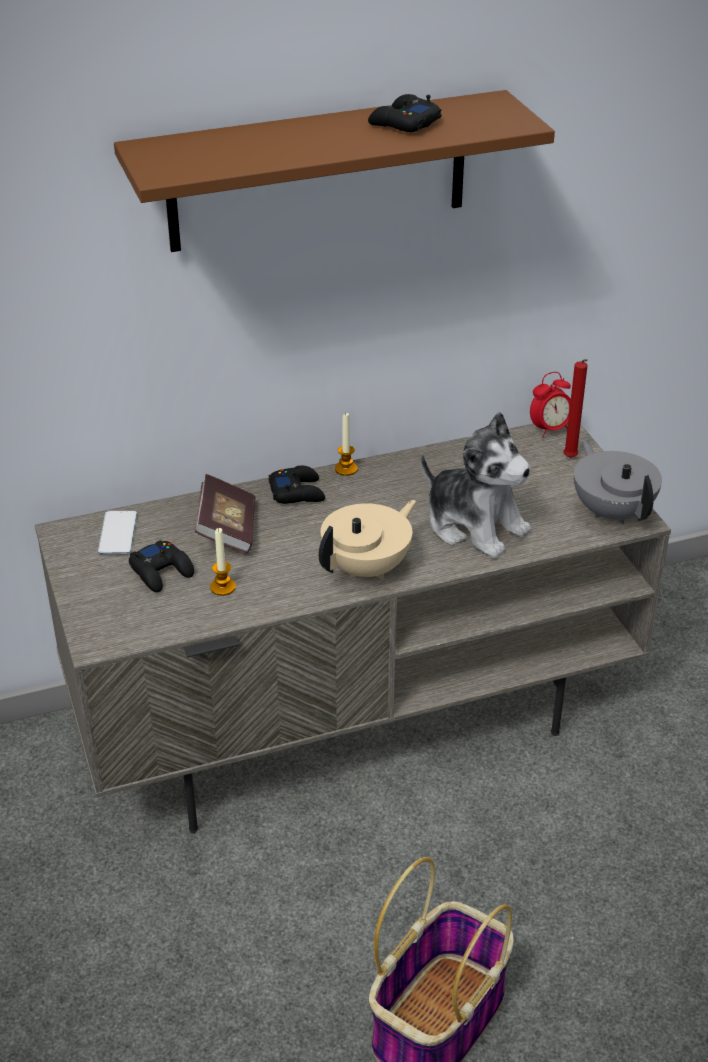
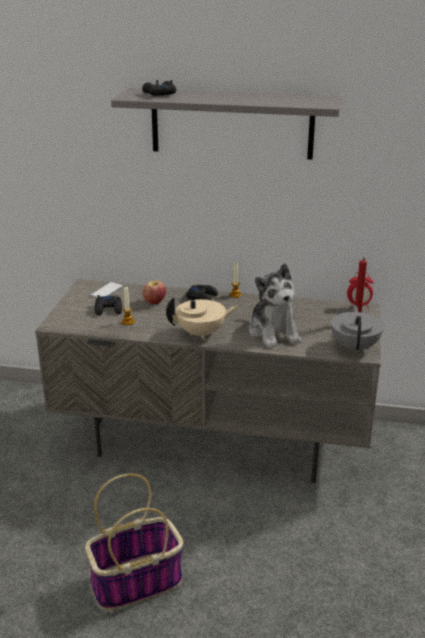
camera: 30 degrees right, 10 degrees down
brown shelf [114,90,555,252] -> grey shelf [111,88,341,160]
book [195,474,256,553] -> apple [143,280,166,304]
black game controller [368,94,441,132] -> black game controller moved to [142,80,176,96]

